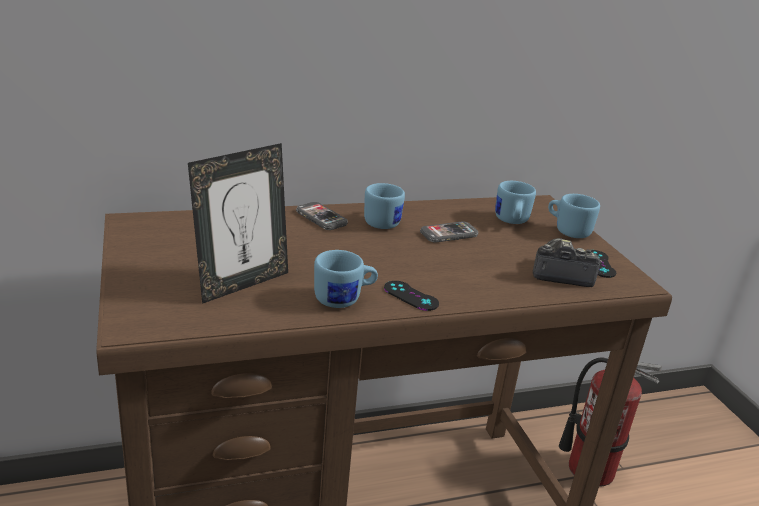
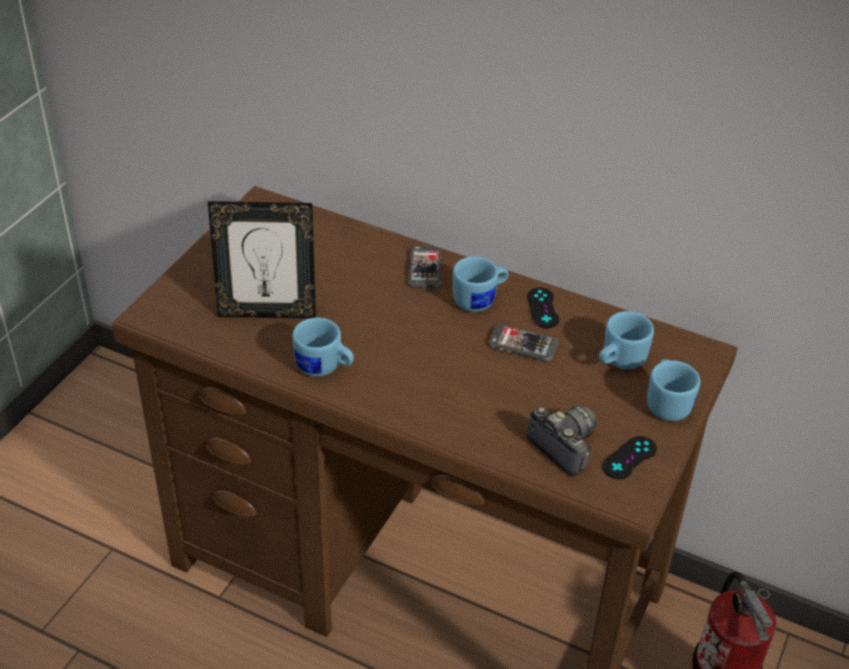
camera: 45 degrees right, 15 degrees up
black game controller [384,281,439,311] -> black game controller moved to [528,287,559,329]

